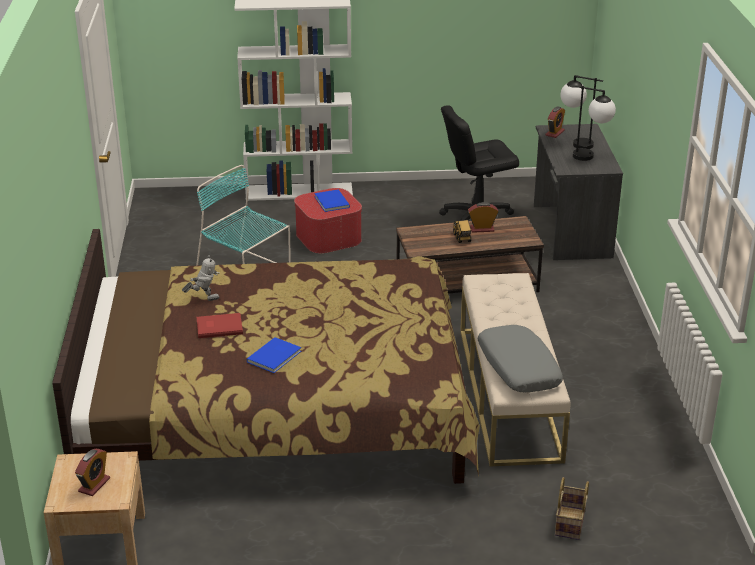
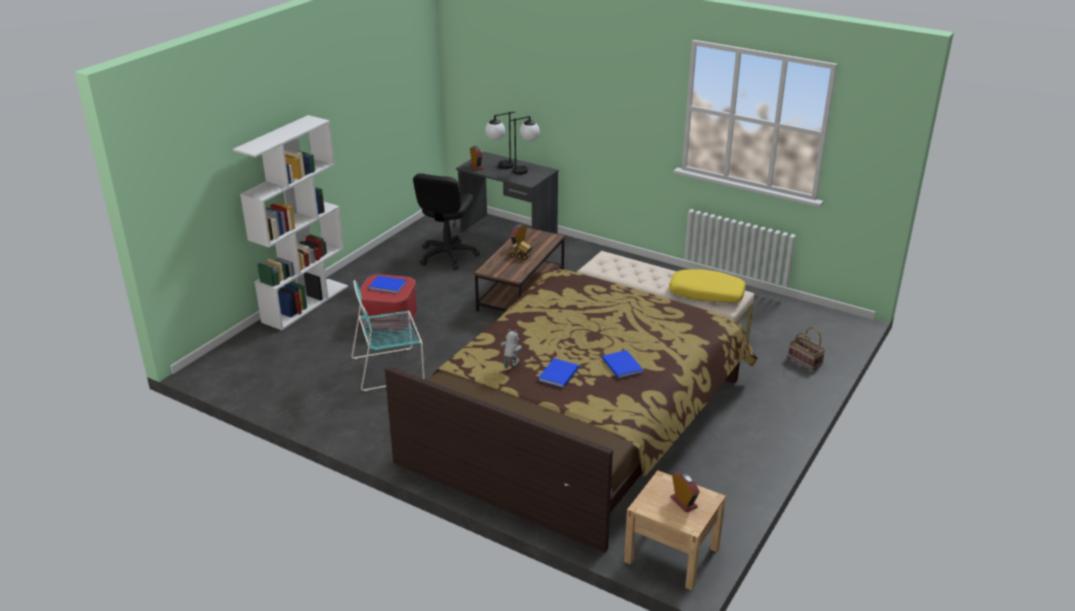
camera: 55 degrees left, 0 degrees up
red book [197,313,243,338] -> blue book [538,358,579,388]
grey pillow [478,325,563,392] -> yellow pillow [669,269,746,302]

